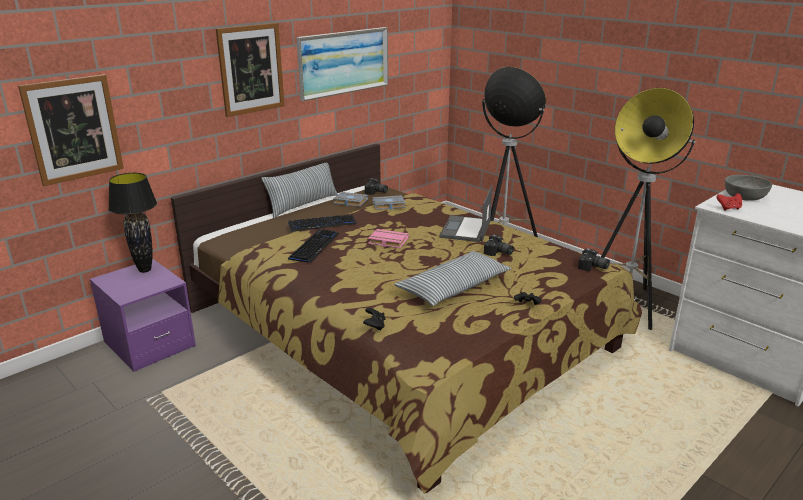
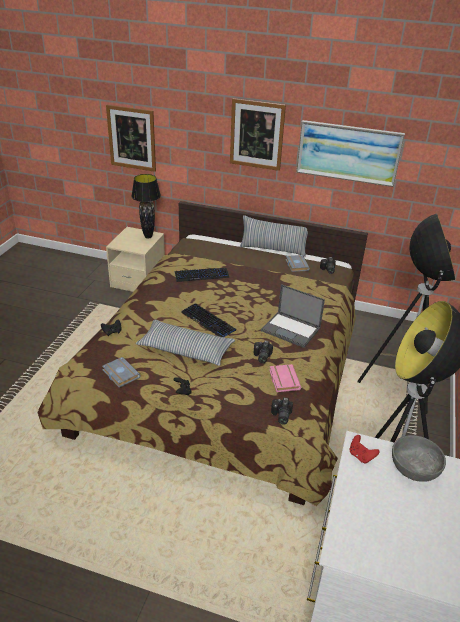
camera: 60 degrees right, 10 degrees up
purple nightstand [90,259,196,372] -> beige nightstand [106,227,165,292]
keyboard [288,215,357,232] -> keyboard moved to [181,303,236,337]
pink book [368,229,409,248] -> pink book moved to [269,364,301,392]
grey book [373,195,406,210] -> grey book moved to [102,357,141,388]
laptop [439,185,493,242] -> laptop turned 135 degrees counterclockwise [261,284,325,348]

